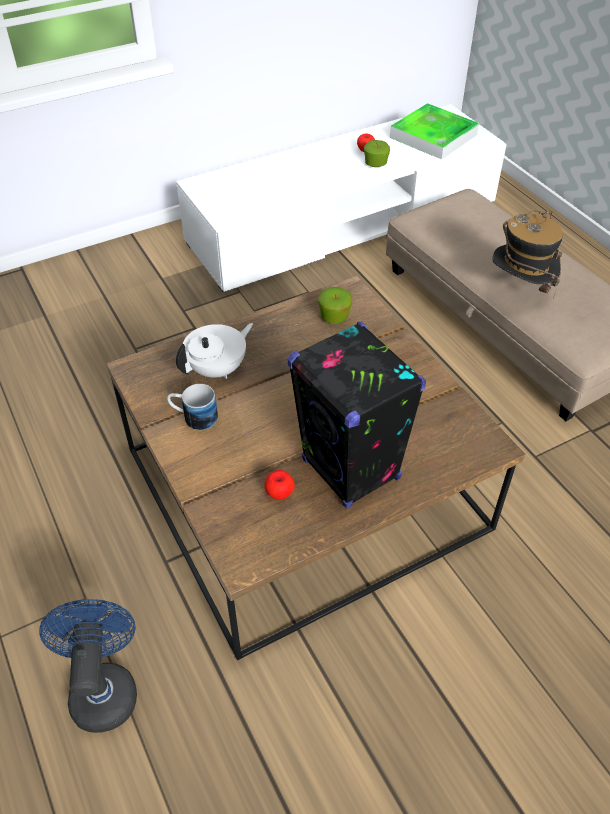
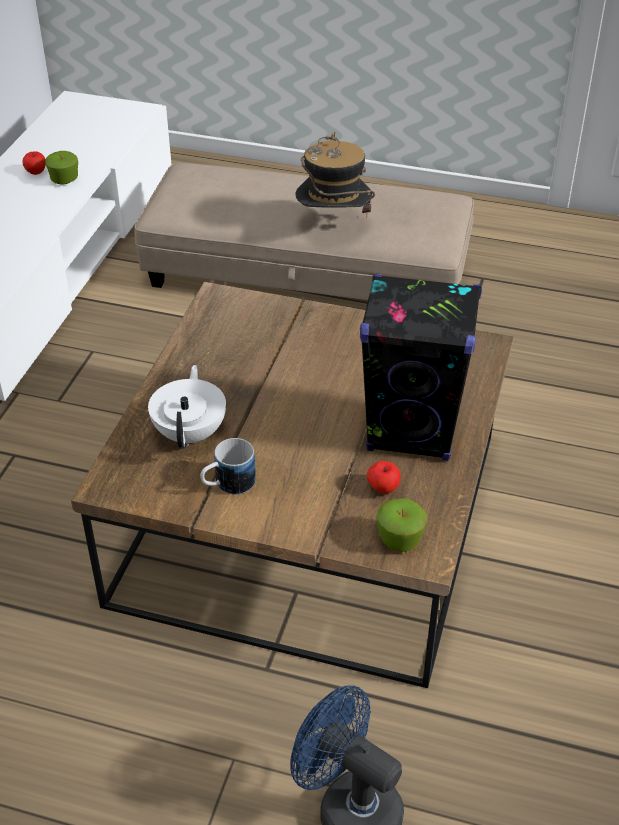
camera: 45 degrees left, 5 degrees down
apple [318,287,352,324] -> apple moved to [376,498,428,552]
tray [390,103,479,159] -> none

